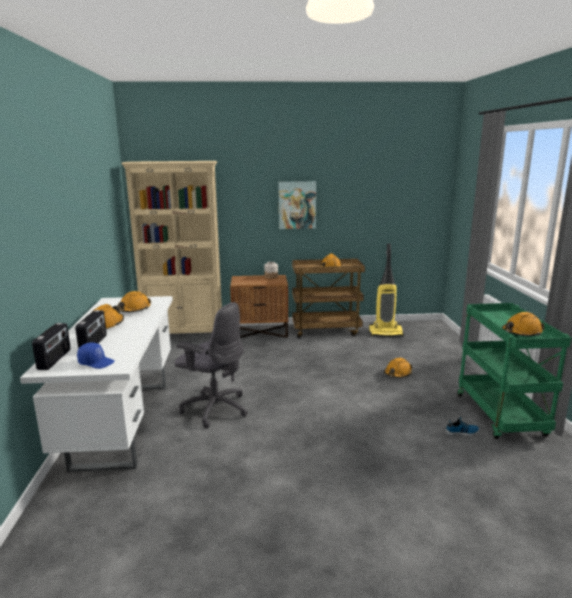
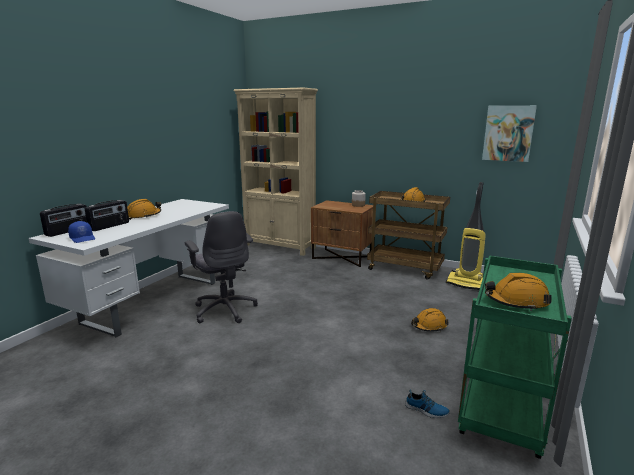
camera: 30 degrees right, 0 degrees up
orange hard hat [118,291,151,312] -> none
picture [279,181,316,229] -> picture moved to [482,105,537,162]

